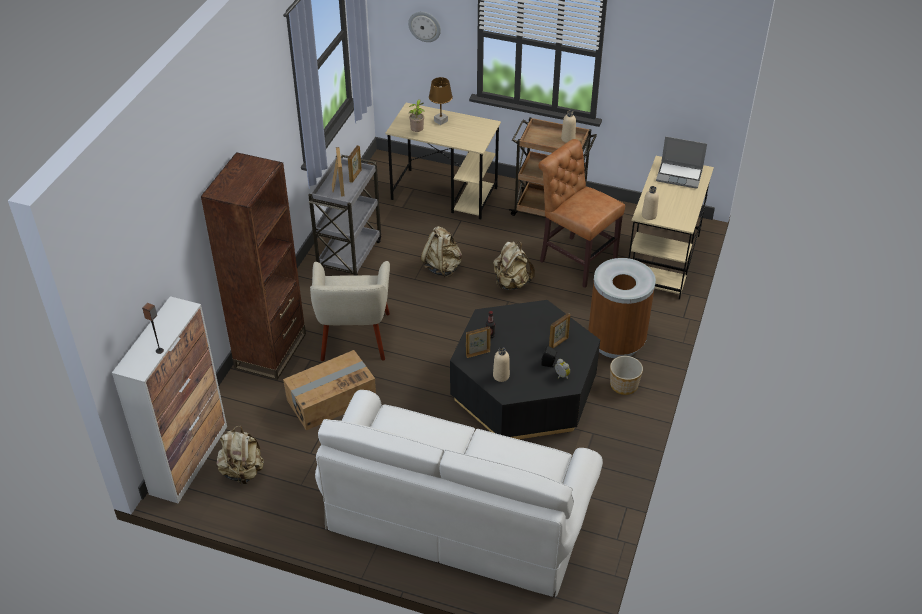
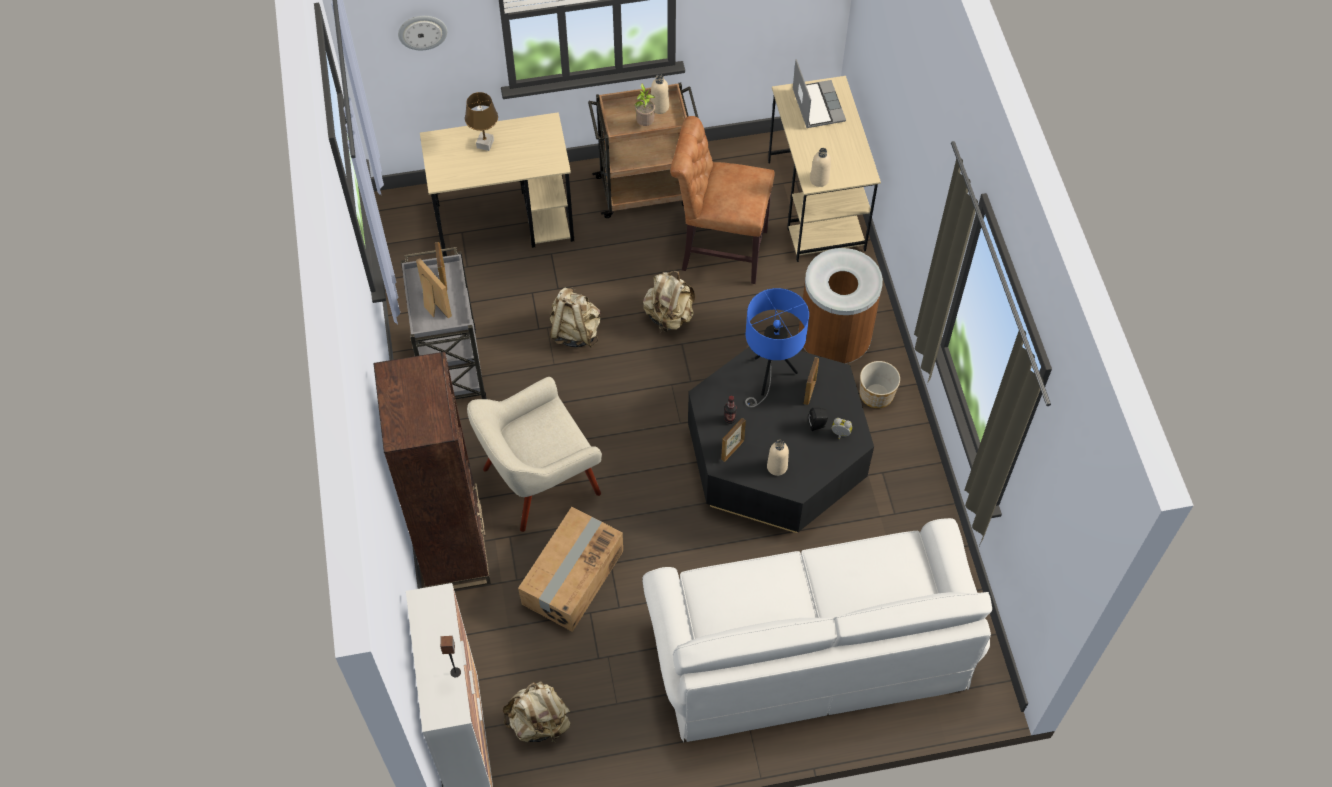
camera: 30 degrees left, 15 degrees up
beige armchair [310,261,390,361] -> beige armchair turned 90 degrees clockwise [467,377,602,532]
potted plant [409,99,425,132] -> potted plant moved to [634,83,655,126]
laptop [656,136,707,189] -> laptop turned 90 degrees counterclockwise [792,59,846,128]
none -> blue table lamp [745,288,809,407]

